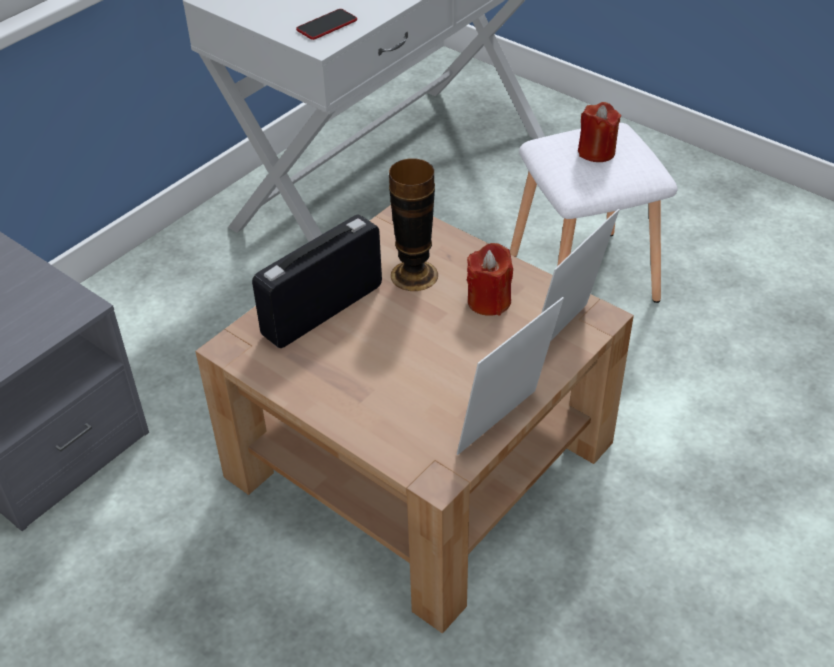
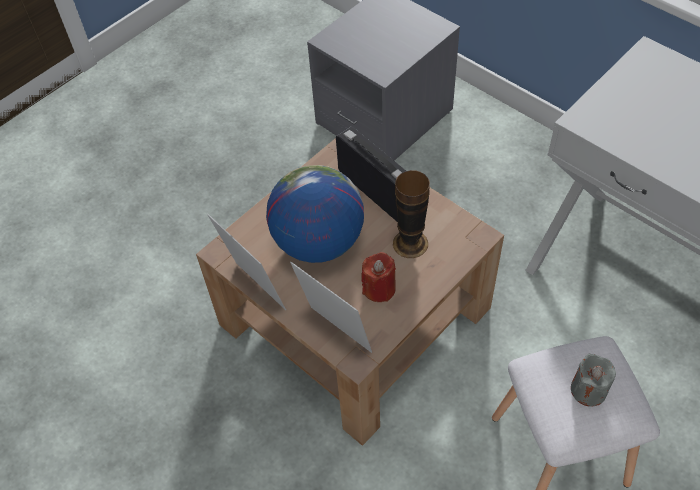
camera: 95 degrees right, 10 degrees up
phone [296,9,357,40] -> none
red candle [578,102,621,162] -> grey candle [571,354,616,406]
none -> globe [266,165,364,263]

